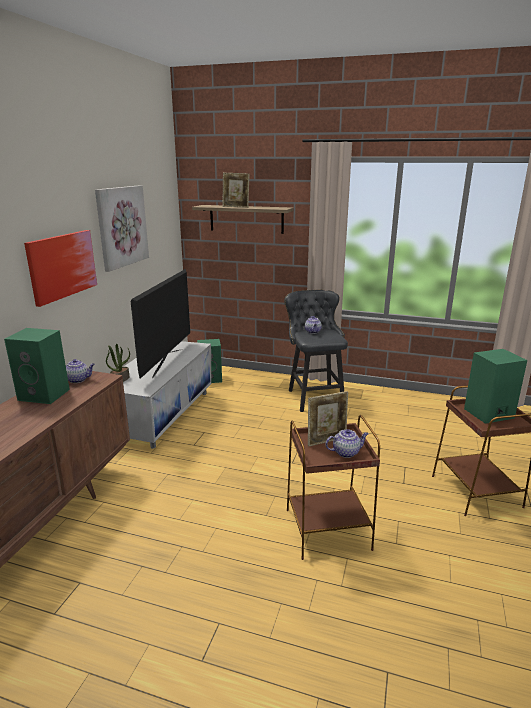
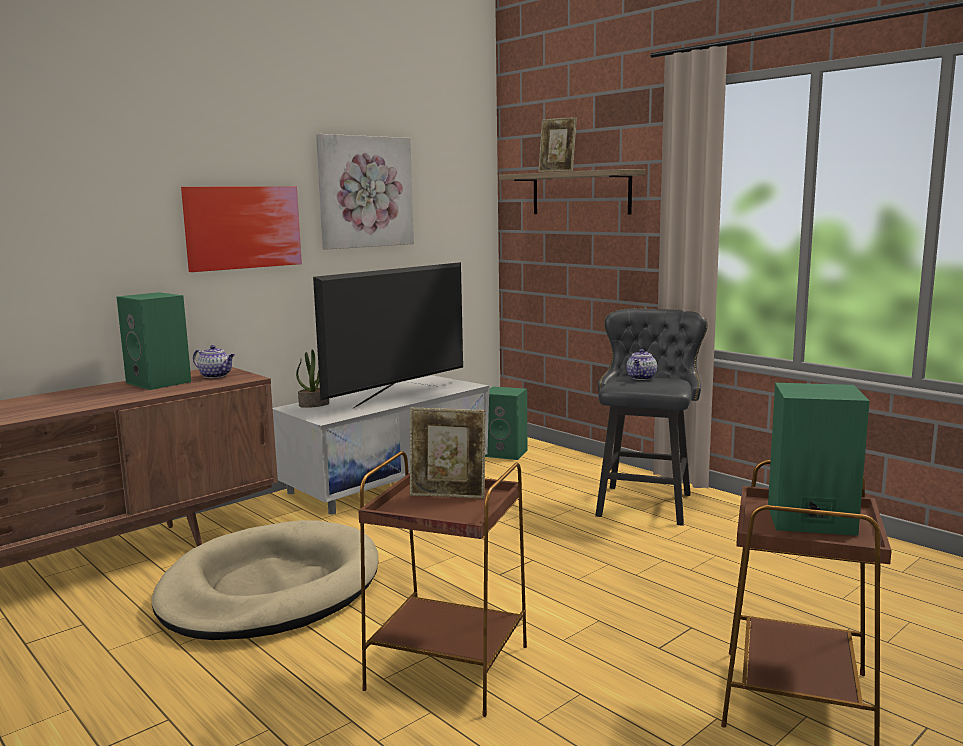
camera: 30 degrees right, 10 degrees down
teapot [325,429,369,458] -> none
none -> beige dog bed [152,520,379,640]

